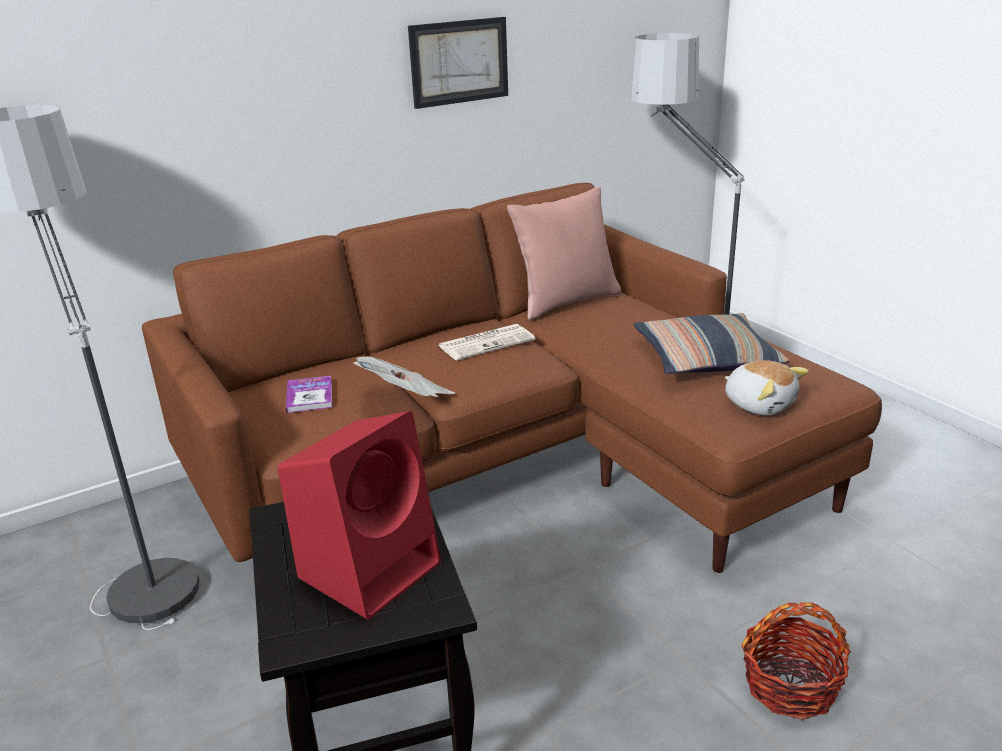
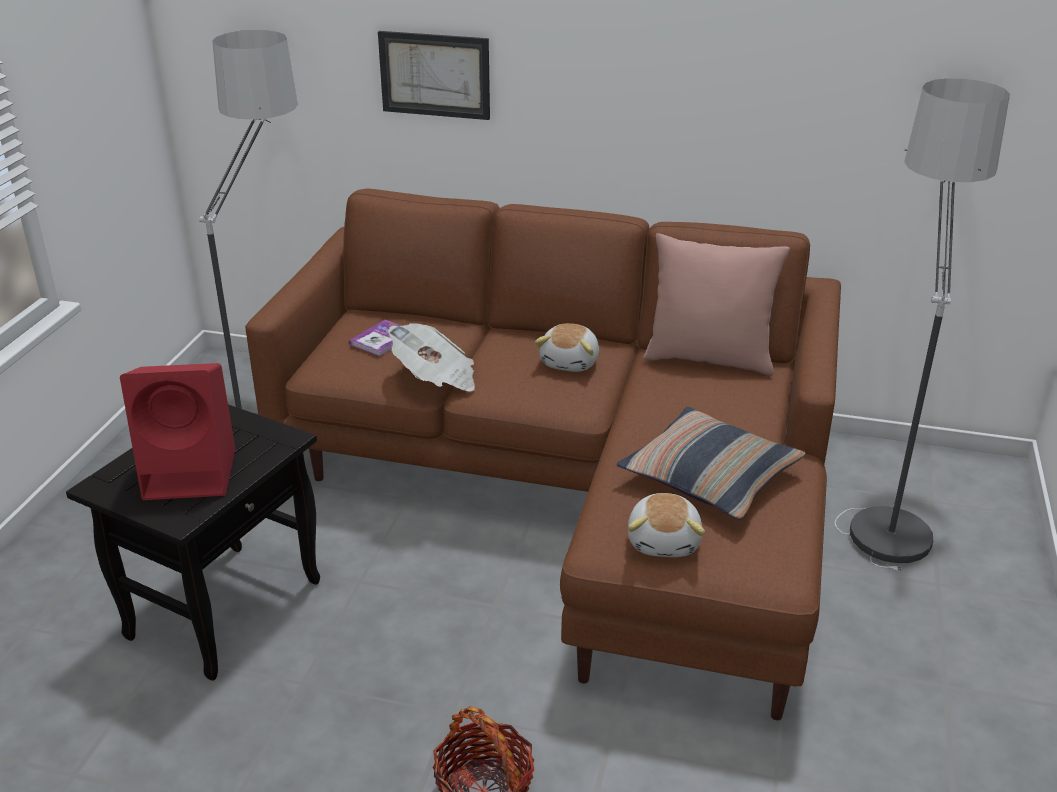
camera: 45 degrees right, 5 degrees up
picture [408,17,508,109] -> picture moved to [378,31,490,120]
newspaper [438,324,535,361] -> plush toy [535,323,599,372]

